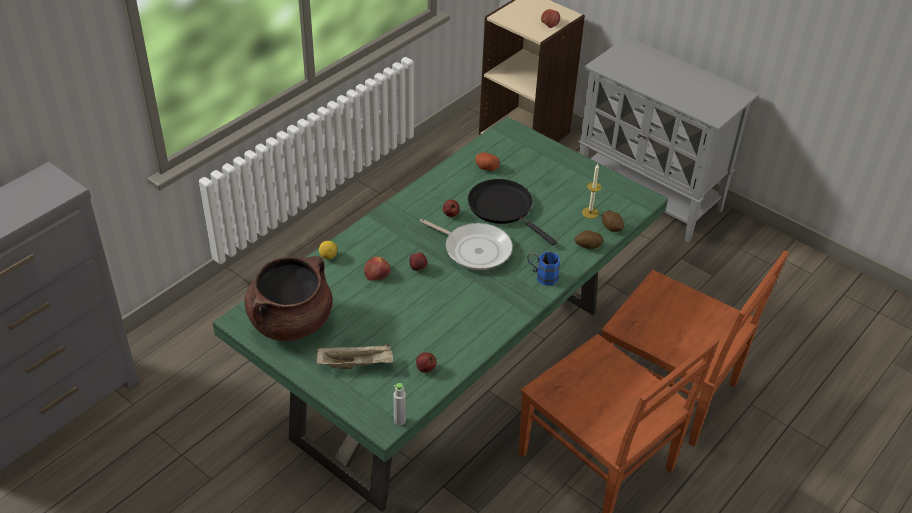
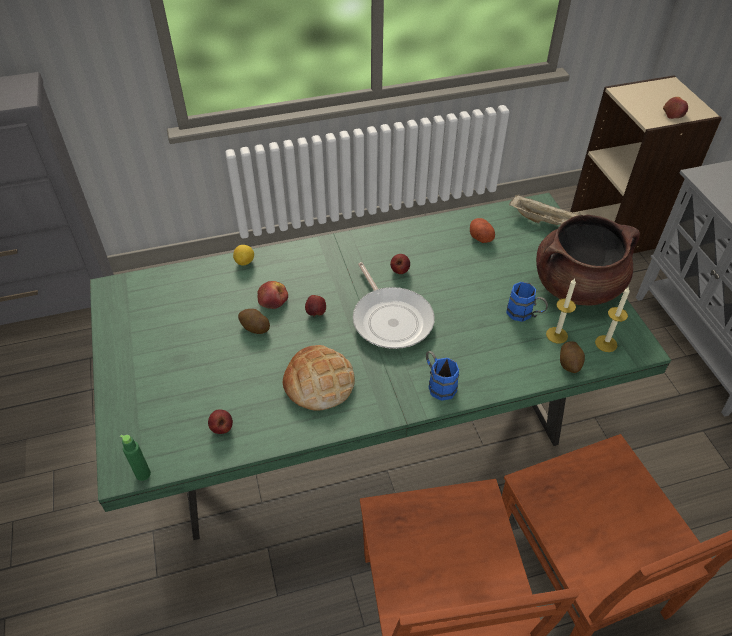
camera: 35 degrees right, 5 degrees up
brown cooking pot [244,256,333,341] -> brown cooking pot moved to [536,215,640,305]
beige tray [316,344,393,369] -> beige tray moved to [509,194,581,225]
grey bottle [393,383,406,425] -> green bottle [120,435,151,481]
black frying pan [468,179,557,246] -> none
potato [574,230,603,249] -> potato moved to [238,309,270,334]
none -> bread [283,345,355,411]
none -> blue mug [506,282,548,322]
none -> candle [595,287,630,352]

